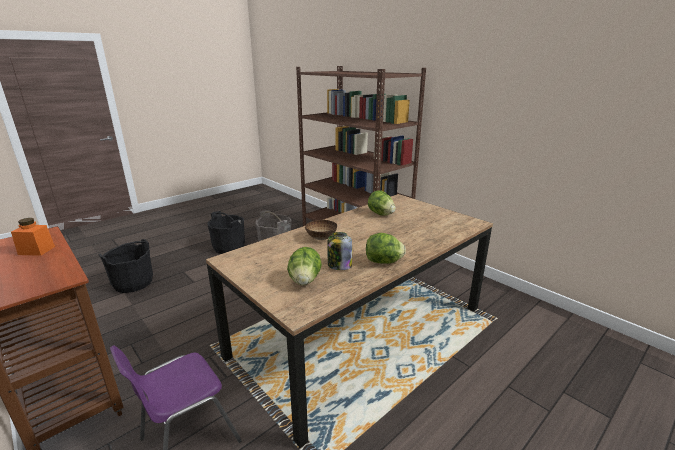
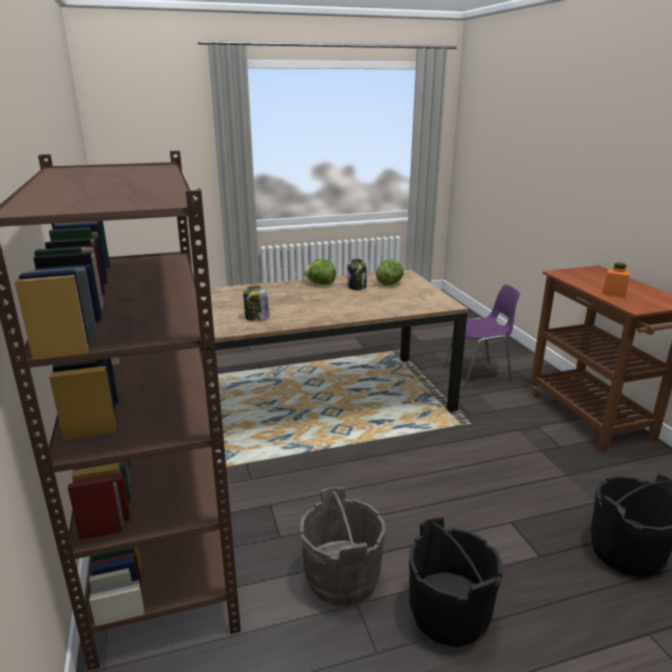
camera: 155 degrees left, 0 degrees up
bowl [305,220,337,240] -> none
lettuce [368,190,396,215] -> jar [243,286,269,321]

